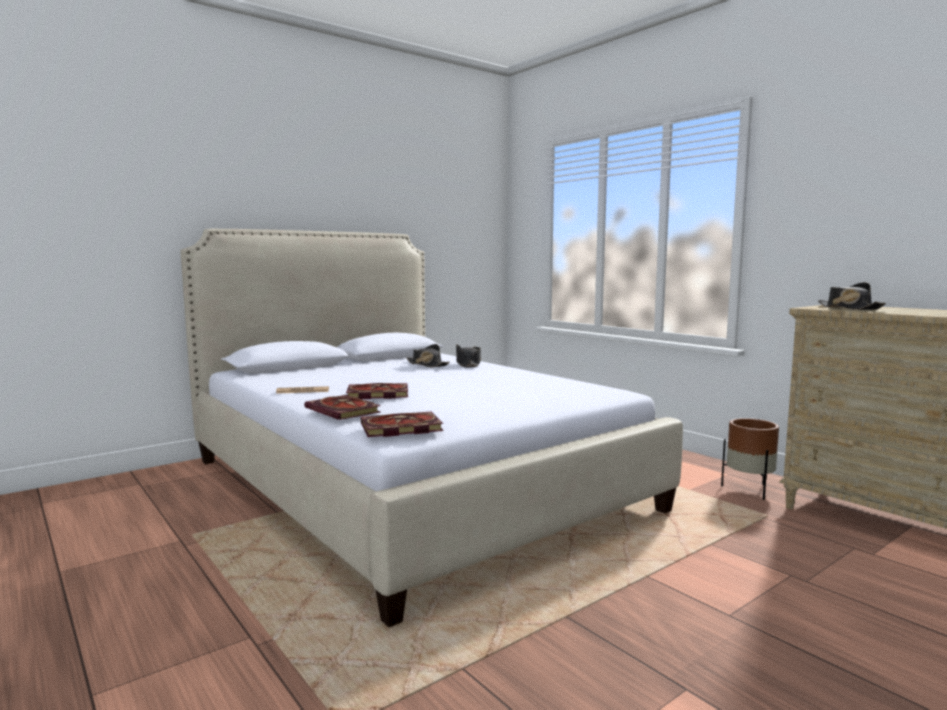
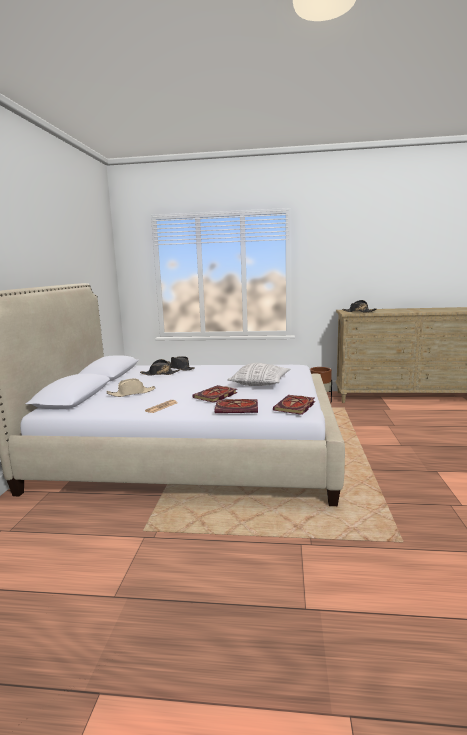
camera: 45 degrees left, 5 degrees up
none -> beige hat [107,379,155,397]
none -> pillow [227,363,290,386]

